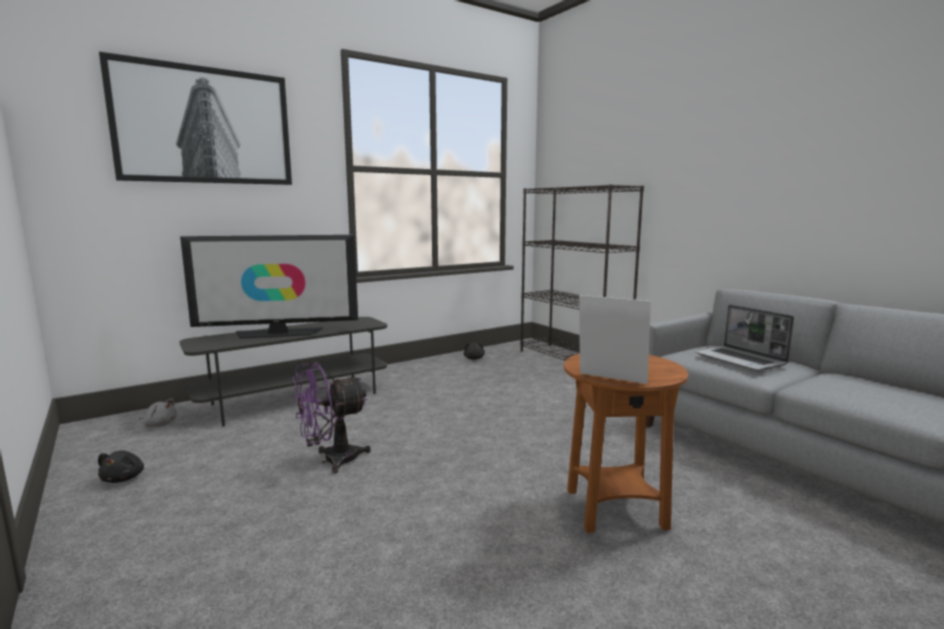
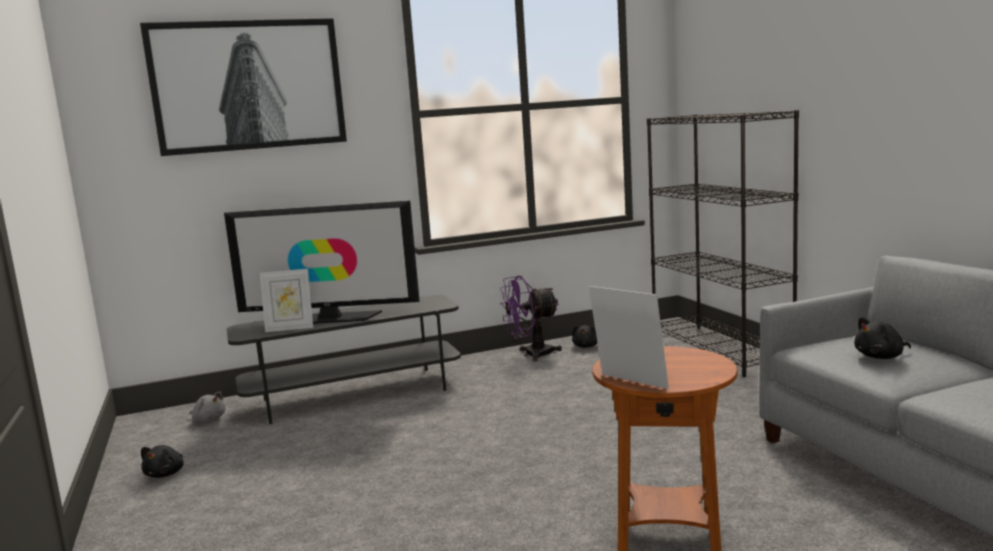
camera: 15 degrees right, 0 degrees up
purple fan [293,363,371,473] -> purple fan moved to [500,276,562,362]
laptop [695,304,794,371] -> black plush toy [854,317,911,359]
none -> picture frame [260,269,313,332]

